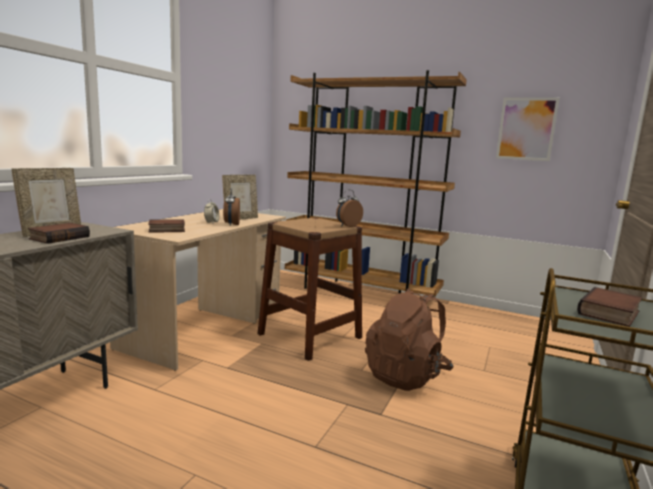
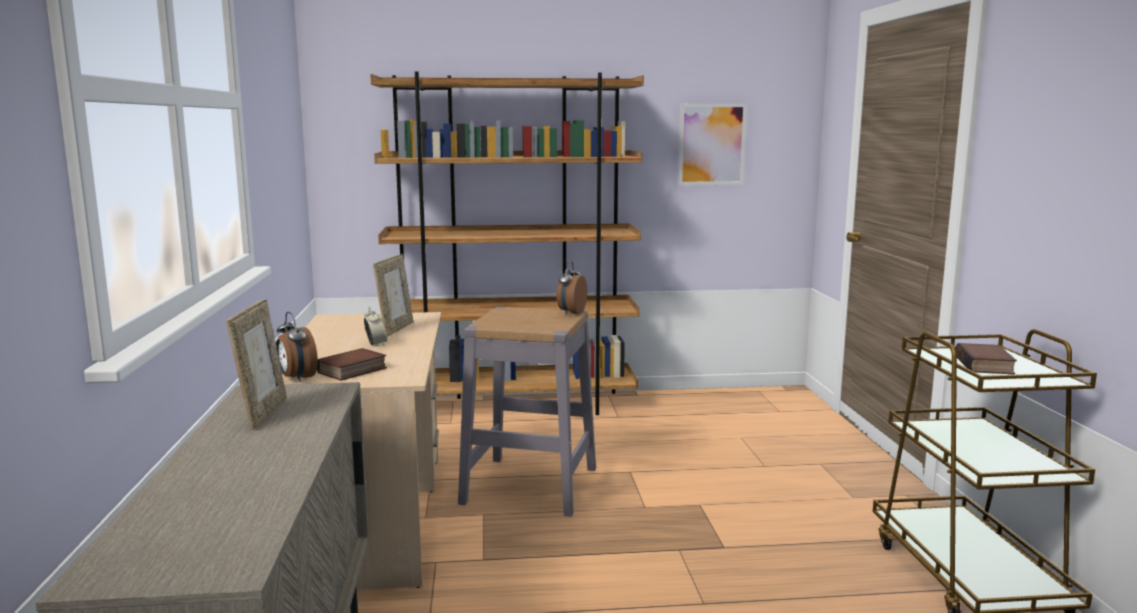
camera: 30 degrees left, 0 degrees up
book [28,223,90,244] -> none
alarm clock [223,188,240,226] -> alarm clock moved to [276,312,318,382]
brown stool [257,218,362,361] -> grey stool [458,307,596,517]
brown backpack [365,288,454,391] -> none

